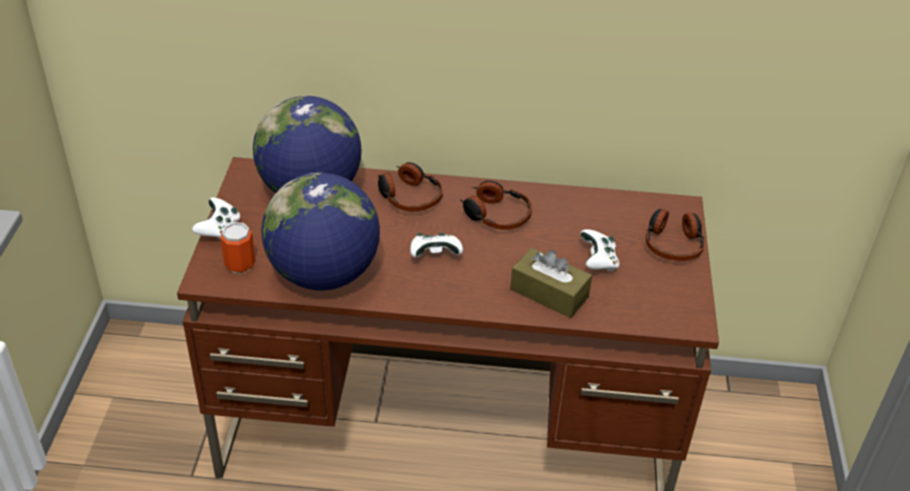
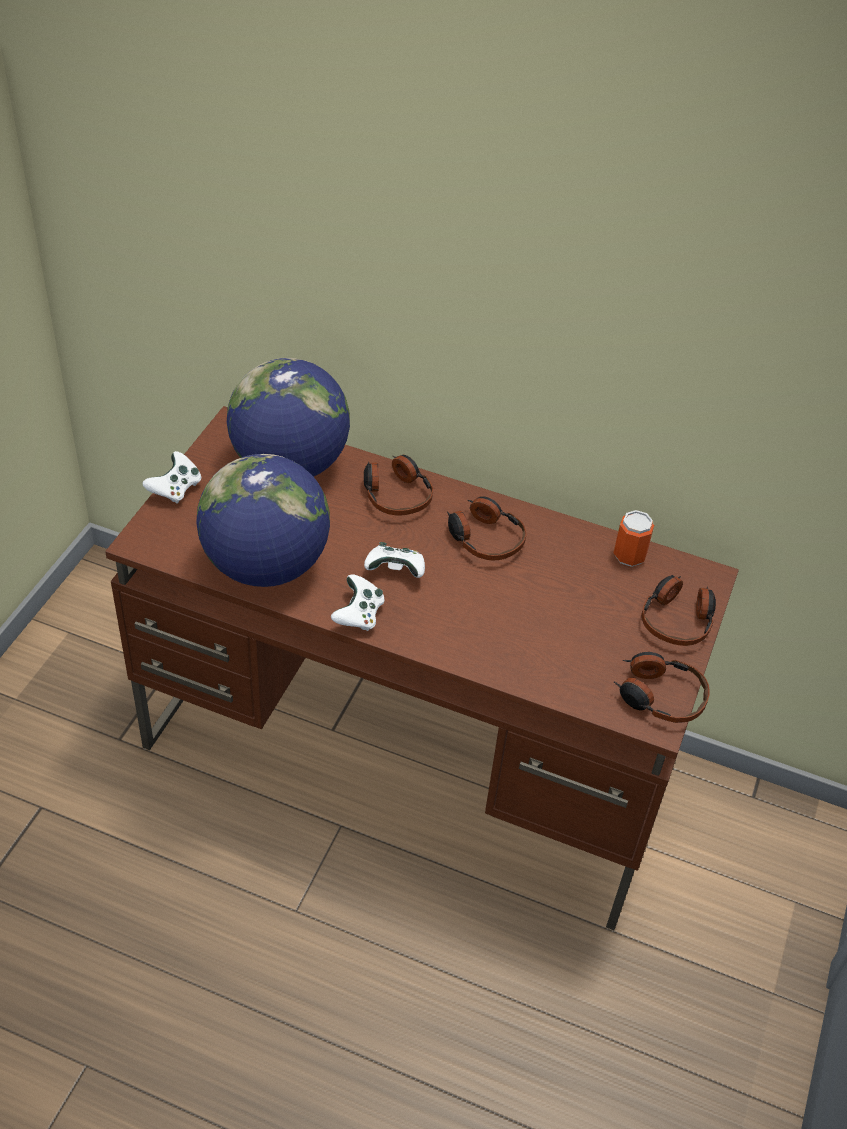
camera: 15 degrees right, 5 degrees up
can [220,222,255,274] -> can moved to [613,510,654,567]
brown tissue box [510,248,592,318] -> none
white game controller [580,230,619,272] -> white game controller moved to [331,574,385,631]
none -> headphones [614,652,710,723]

